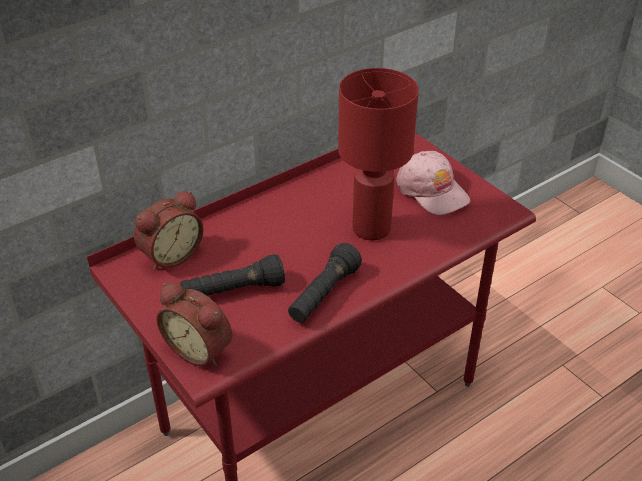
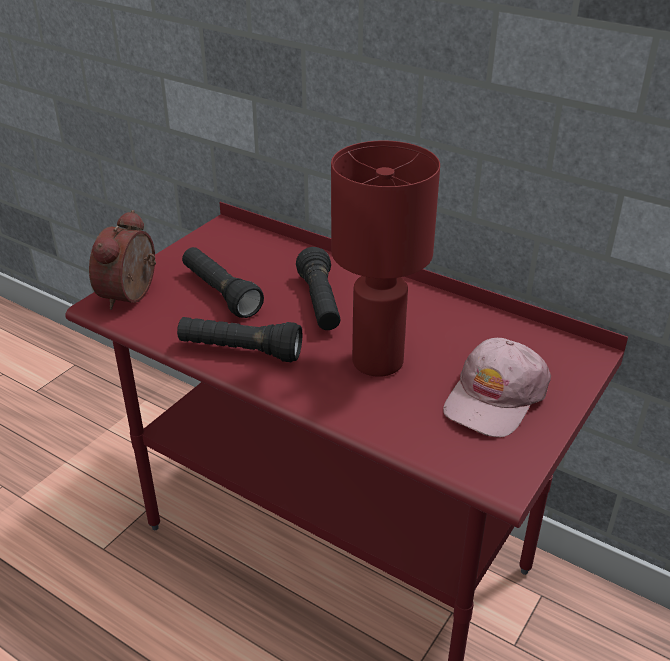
camera: 70 degrees right, 5 degrees down
alarm clock [134,191,204,270] -> none
none -> black flashlight [296,247,341,330]

